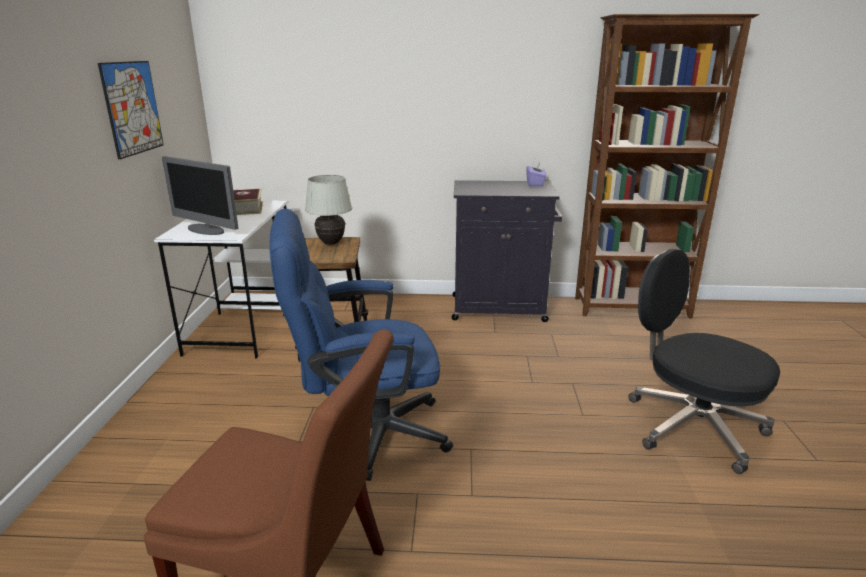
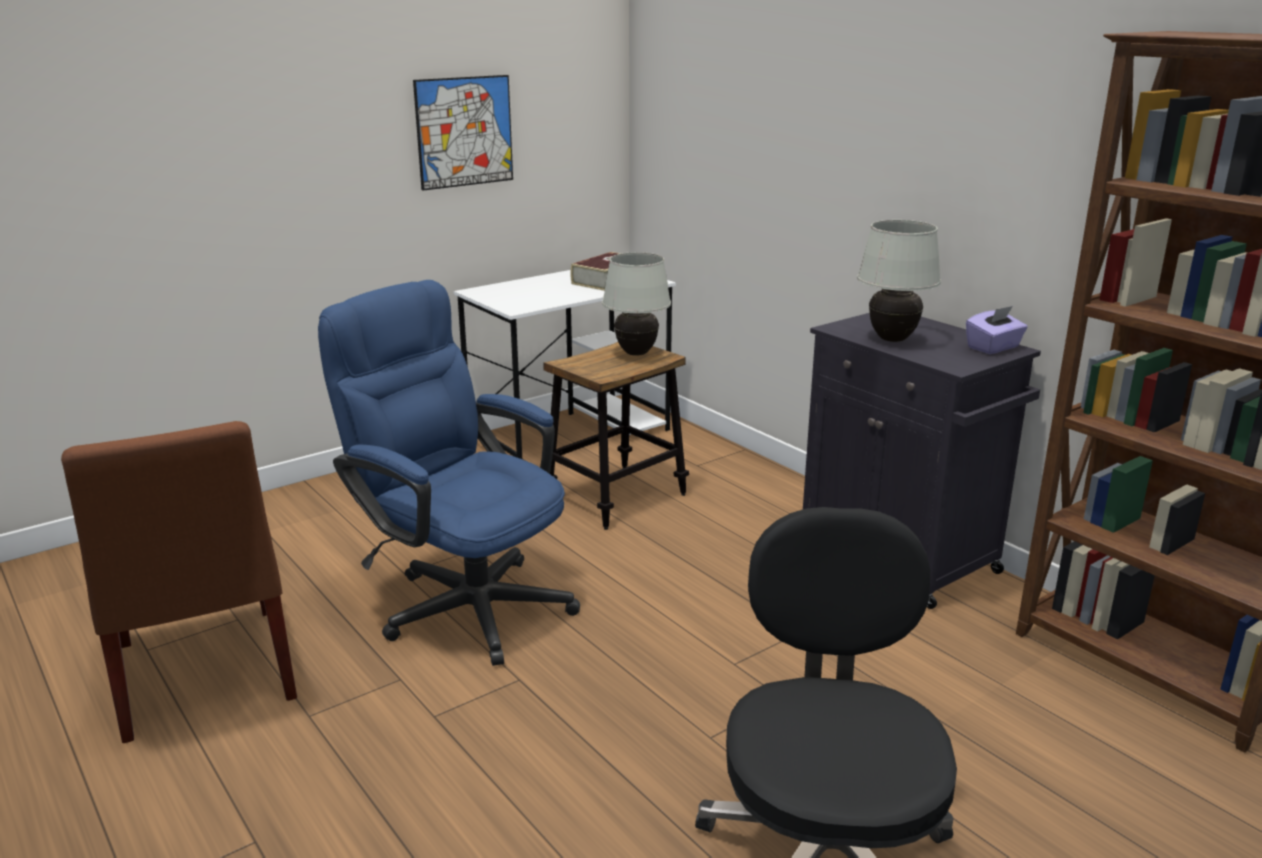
camera: 50 degrees right, 0 degrees up
monitor [162,156,238,235] -> none
none -> white table lamp [857,220,941,342]

